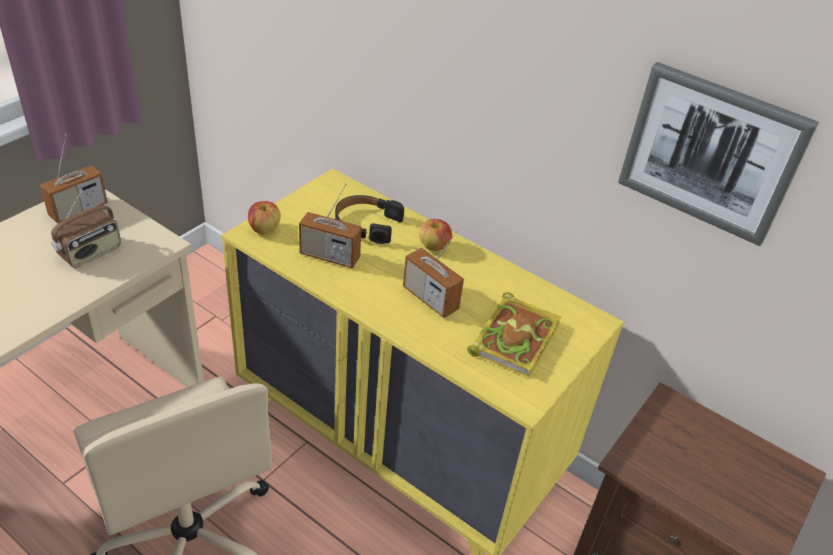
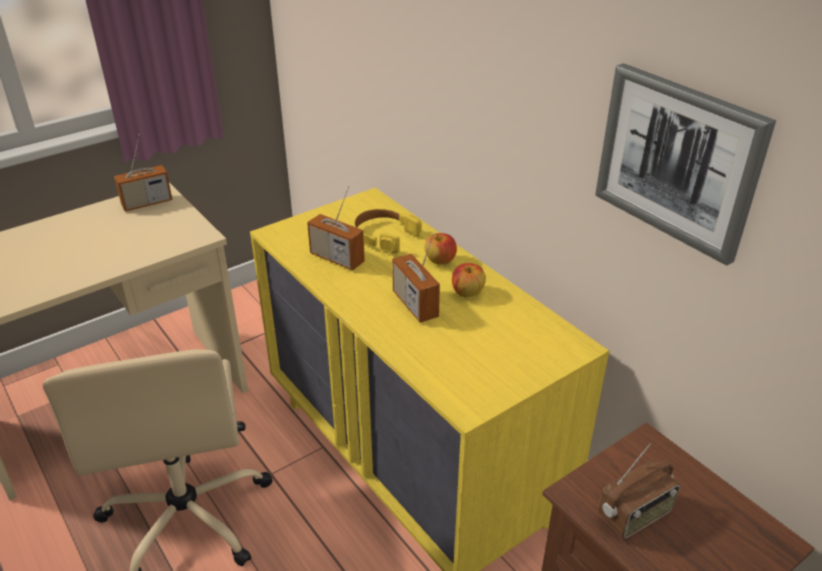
camera: 20 degrees right, 5 degrees down
radio [51,190,121,268] -> radio moved to [598,444,680,539]
apple [248,201,281,234] -> apple moved to [452,263,486,297]
black headphones [335,195,404,244] -> yellow headphones [354,209,422,253]
book [467,292,562,377] -> none

